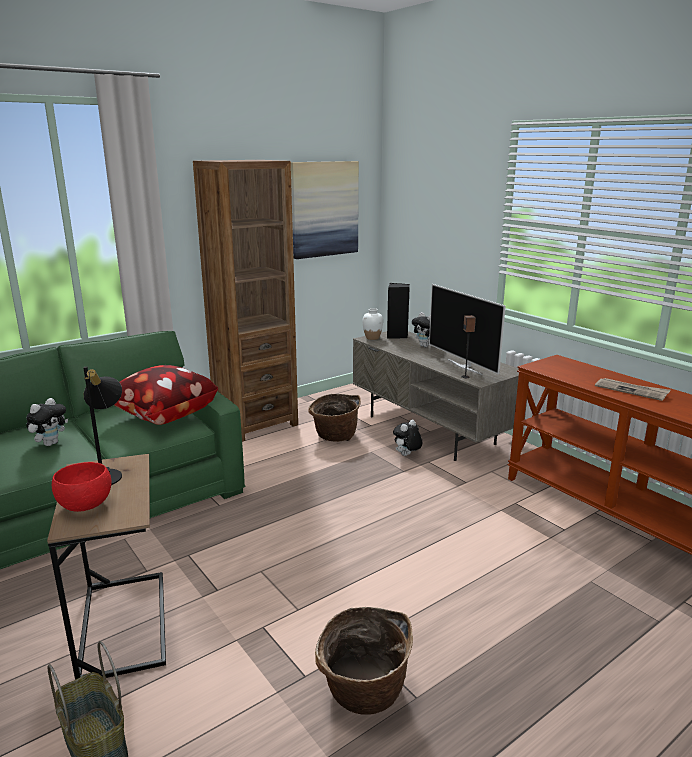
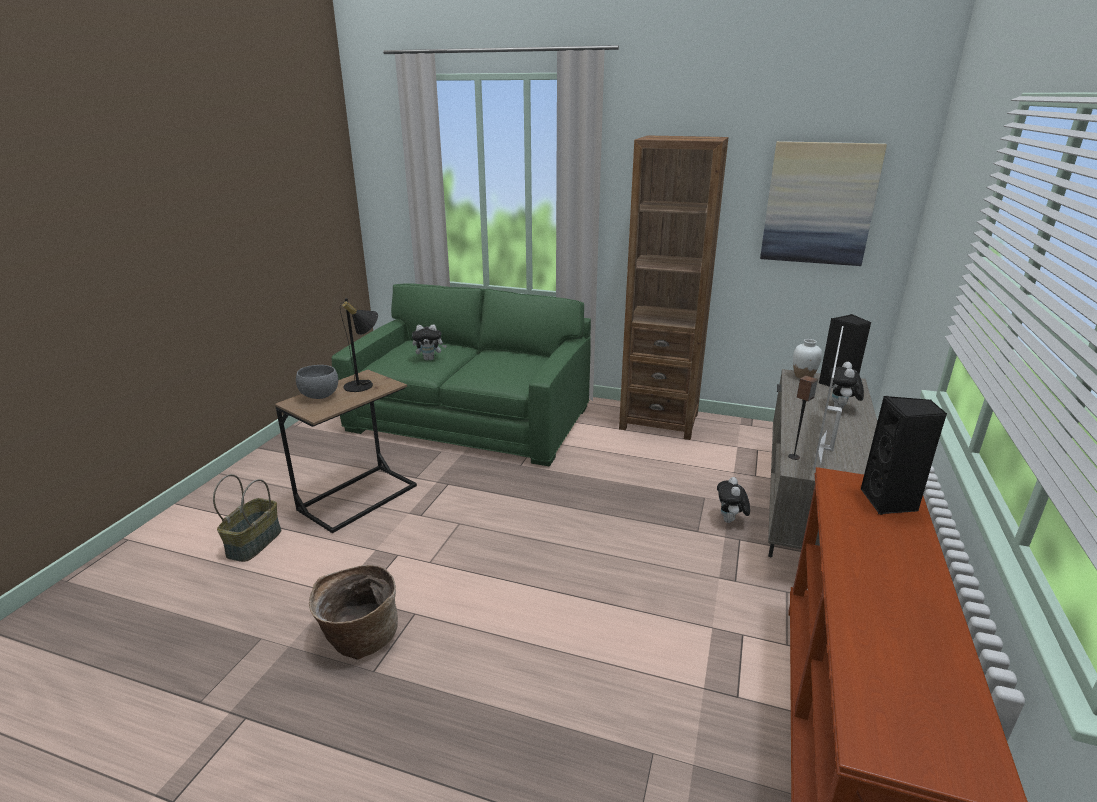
camera: 55 degrees right, 5 degrees up
red bowl [52,462,111,512] -> grey bowl [296,365,338,399]
pillow [114,365,218,425] -> none
basket [308,394,361,442] -> none
plush toy [393,419,422,456] -> plush toy turned 90 degrees counterclockwise [717,477,750,523]
newspaper [595,378,671,401] -> none
none -> black speaker [861,396,947,515]

